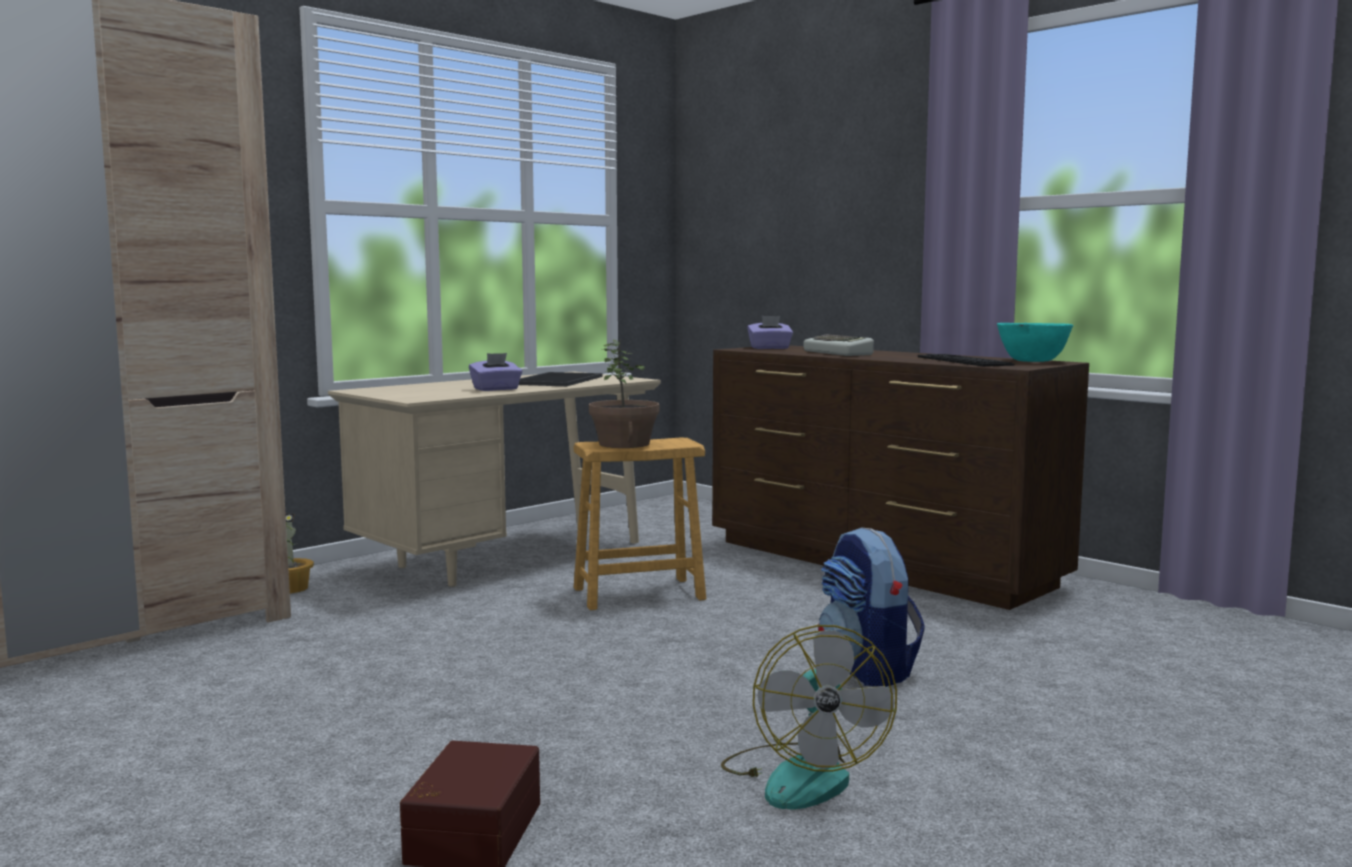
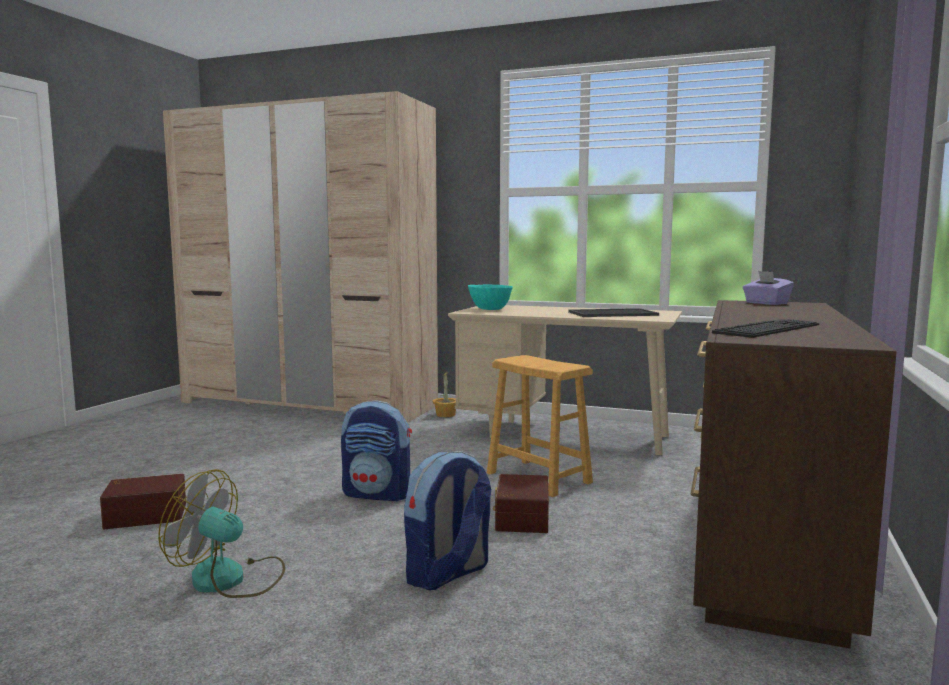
camera: 65 degrees right, 0 degrees up
purple tissue box [469,353,522,391] -> none
potted plant [589,339,660,448] -> none
fan [721,625,897,810] -> fan turned 45 degrees clockwise [158,469,285,598]
keyboard [804,334,874,356] -> none
turquoise bowl [997,323,1073,362] -> turquoise bowl moved to [468,285,513,310]
none -> backpack [341,400,412,502]
none -> brown storage box [493,474,549,533]

